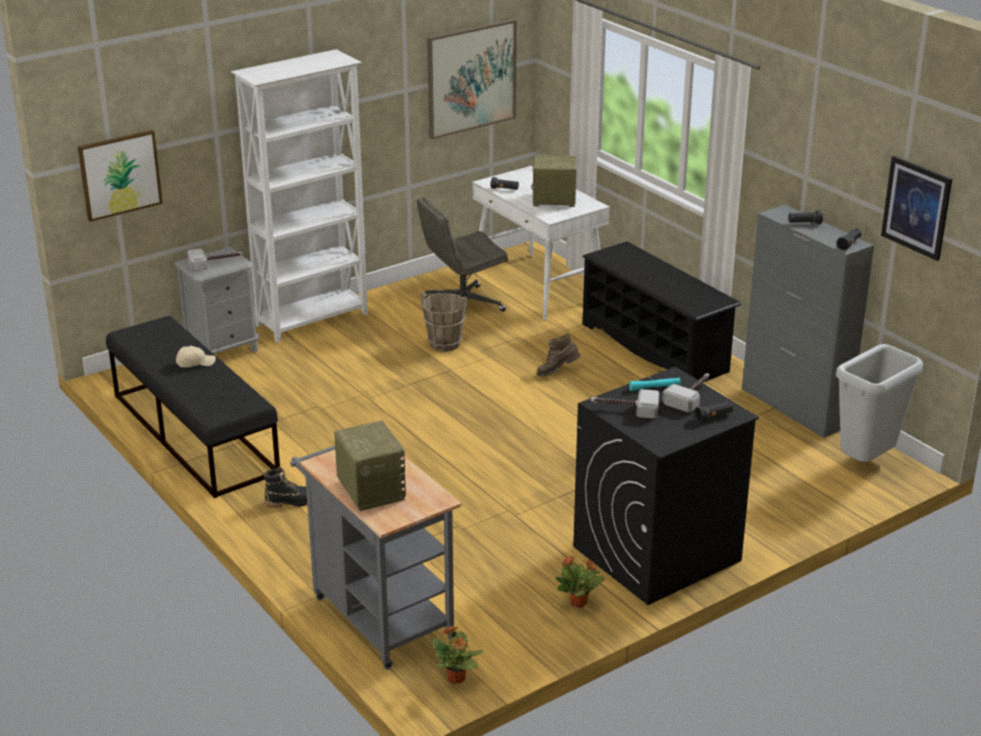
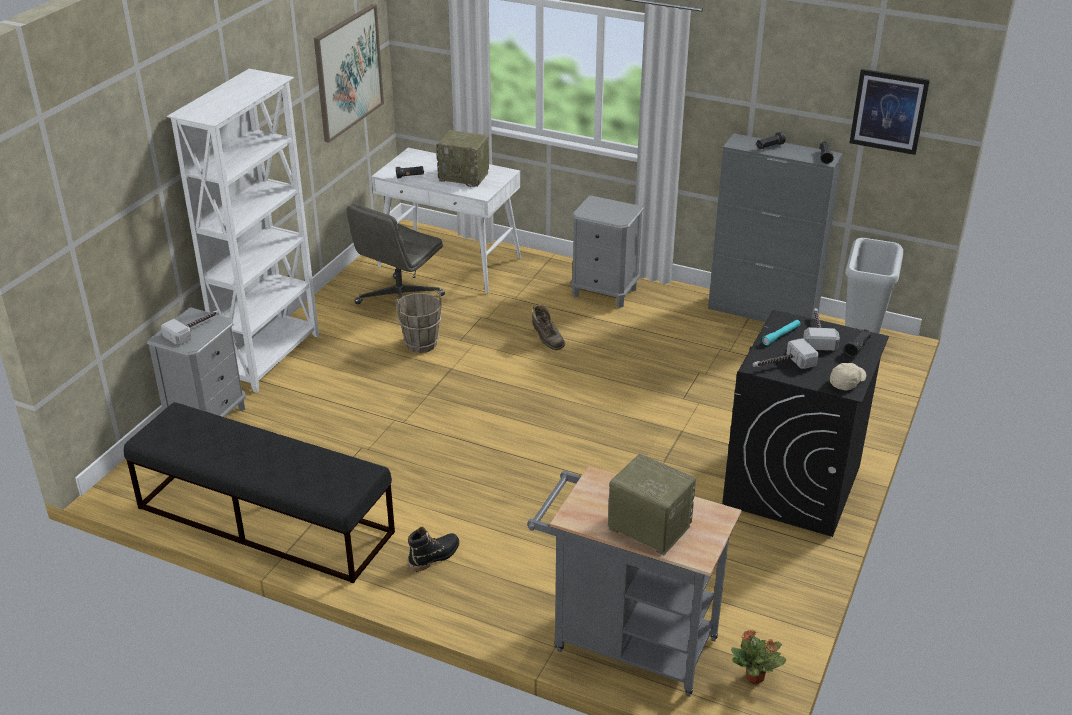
camera: 30 degrees left, 5 degrees up
picture [78,130,163,222] -> none
beige cap [176,346,216,367] -> beige cap moved to [830,363,866,391]
radio [531,155,577,207] -> radio turned 135 degrees counterclockwise [436,130,489,187]
brown boot [537,334,580,377] -> brown boot turned 75 degrees counterclockwise [532,305,565,350]
potted plant [555,556,605,608] -> none
black shoe rack [582,241,741,383] -> grey nightstand [570,195,644,308]

